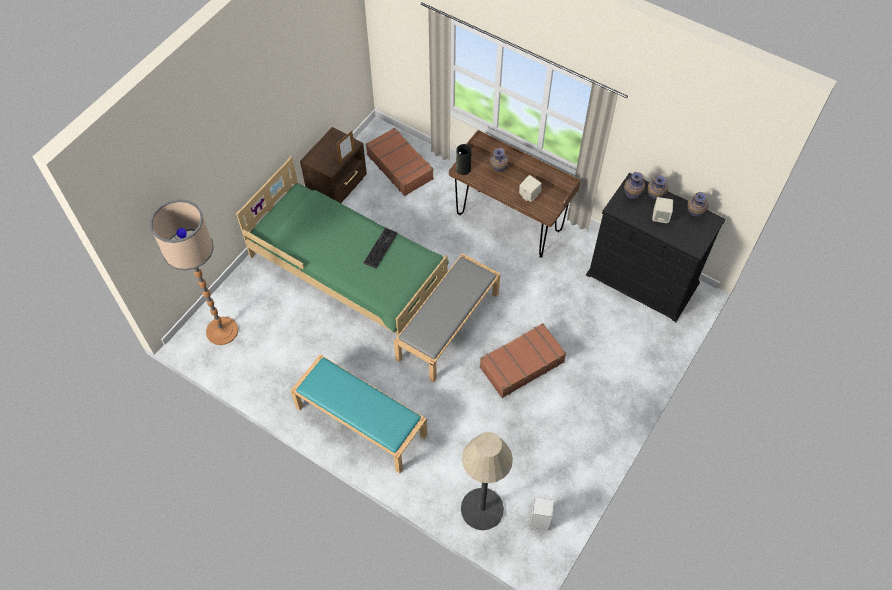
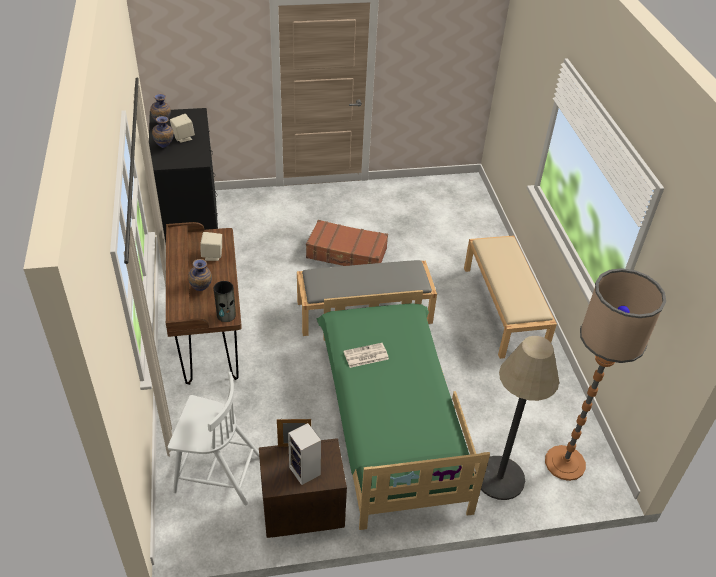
camera: 135 degrees left, 15 degrees down
turquoise bench [290,354,427,473] -> beige bench [464,235,557,359]
keyboard [364,228,397,268] -> newspaper [344,343,389,368]
brown suitcase [366,128,434,196] -> white chair [168,372,259,505]
floor lamp [461,432,513,530] -> floor lamp moved to [475,336,559,500]
speaker [529,497,554,531] -> speaker moved to [288,423,321,485]
vase [624,172,645,199] -> none

